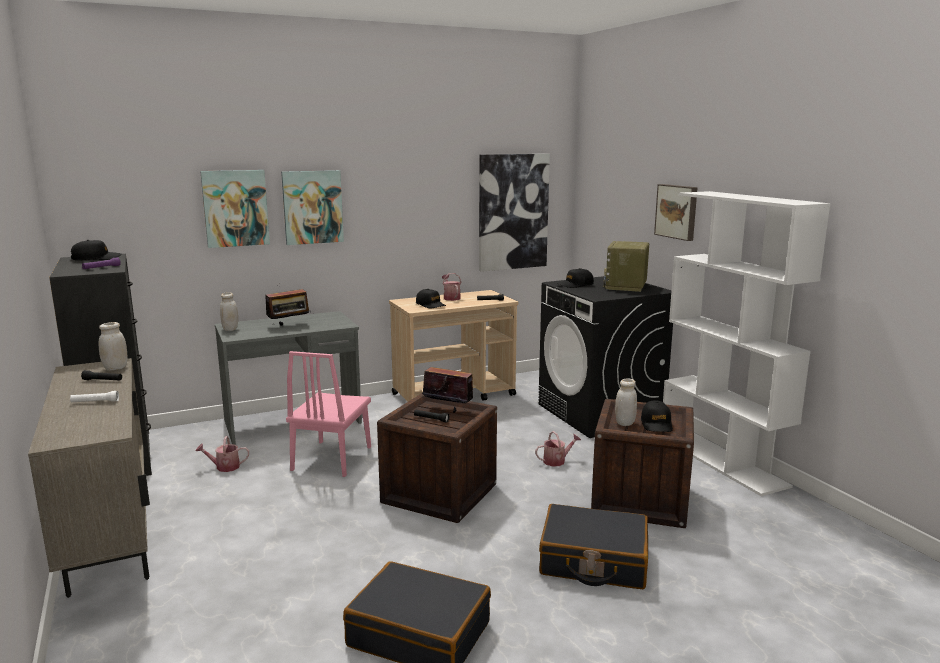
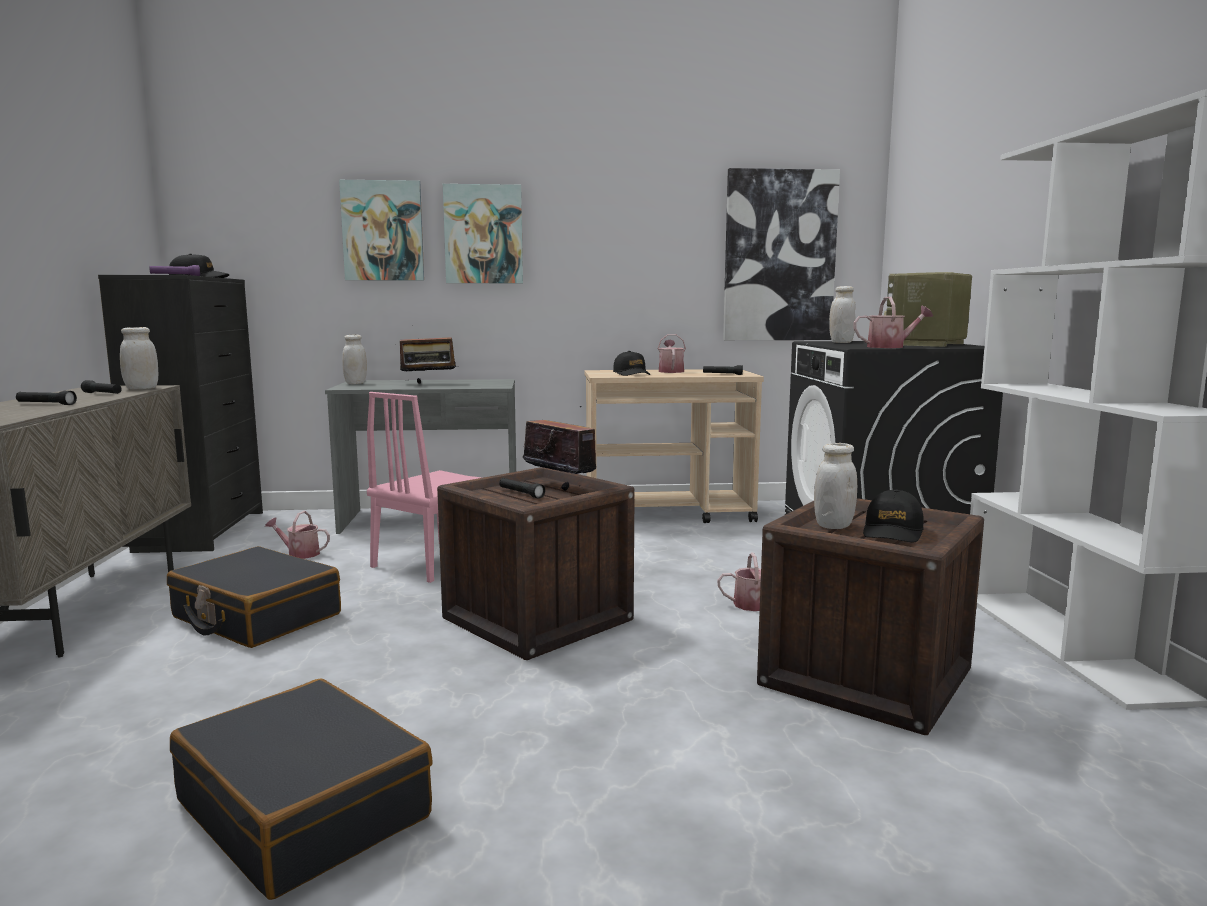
camera: 20 degrees right, 5 degrees down
white flashlight [70,391,119,403] -> black flashlight [16,391,77,405]
black suitcase [539,504,648,589] -> black suitcase moved to [167,546,341,648]
black cap [557,268,594,288] -> white jar [829,286,856,343]
picture [654,184,698,241] -> none
none -> watering can [853,297,933,348]

